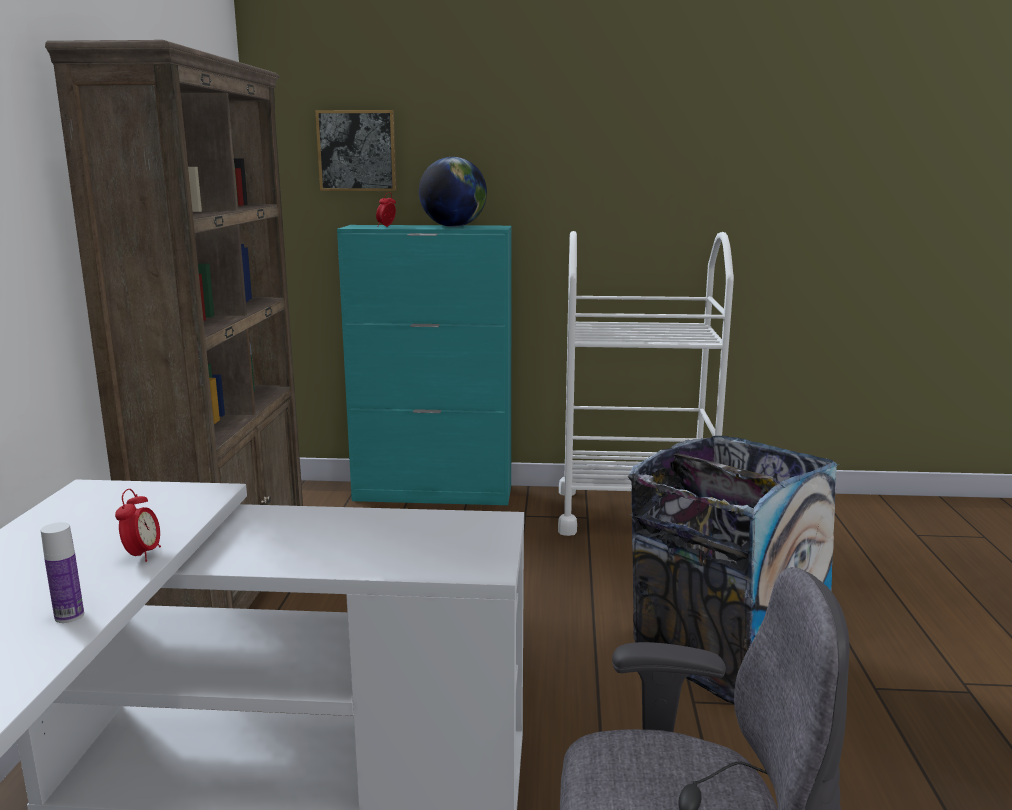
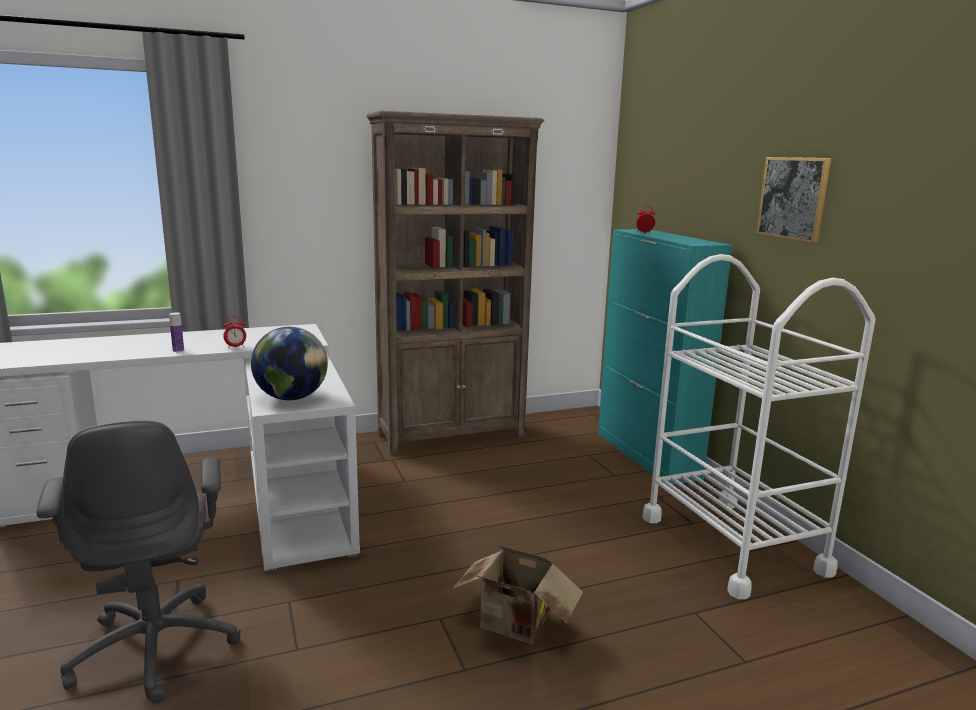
camera: 65 degrees right, 0 degrees up
picture [315,110,397,191] -> picture moved to [756,157,831,243]
globe [419,157,487,227] -> globe moved to [251,327,328,400]
trash can [628,436,839,704] -> cardboard box [452,544,583,644]

